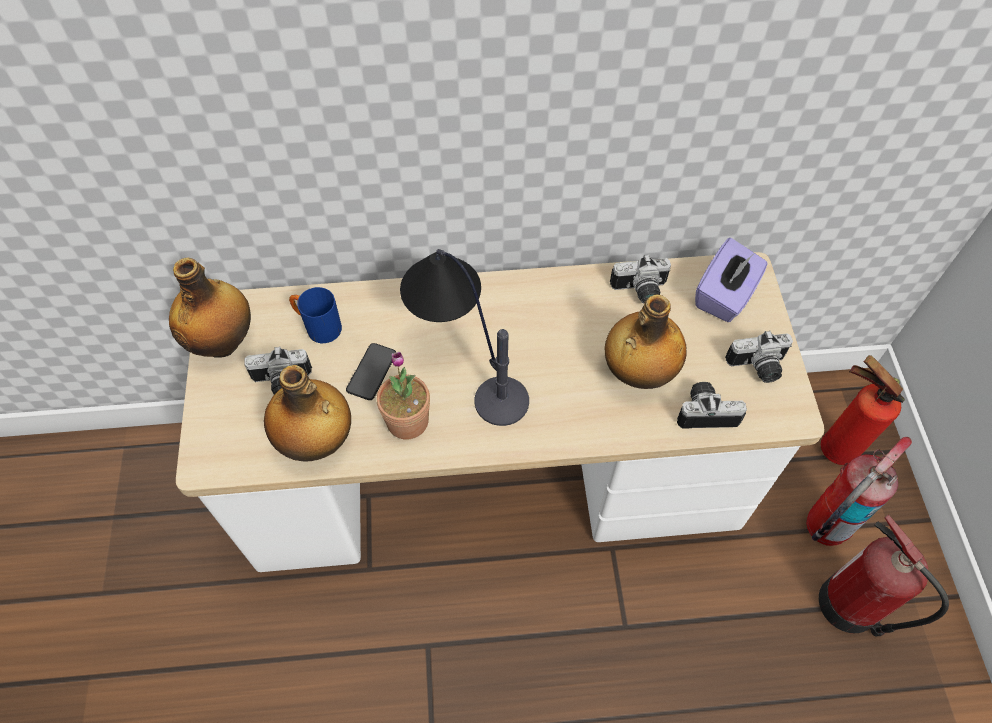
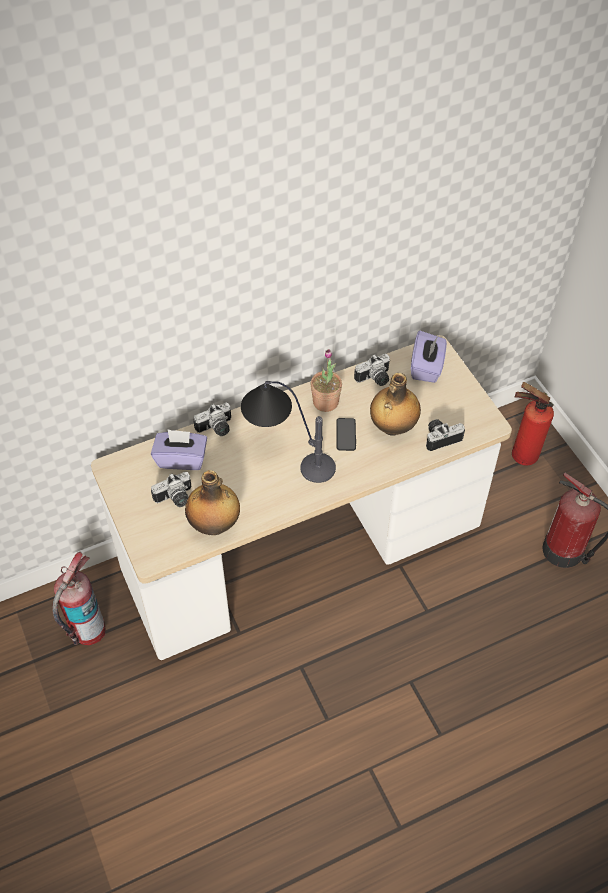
camera: 20 degrees left, 5 degrees down
bottle [169,258,251,358] -> none
blue mug [289,287,342,343] -> purple tissue box [151,429,207,470]
phone [346,343,396,400] -> phone moved to [336,418,356,451]
potted plant [377,352,430,440] -> potted plant moved to [311,349,342,412]
camera [725,331,793,383] -> camera moved to [193,403,231,436]
fire extinguisher [806,437,912,546] -> fire extinguisher moved to [52,552,106,645]

